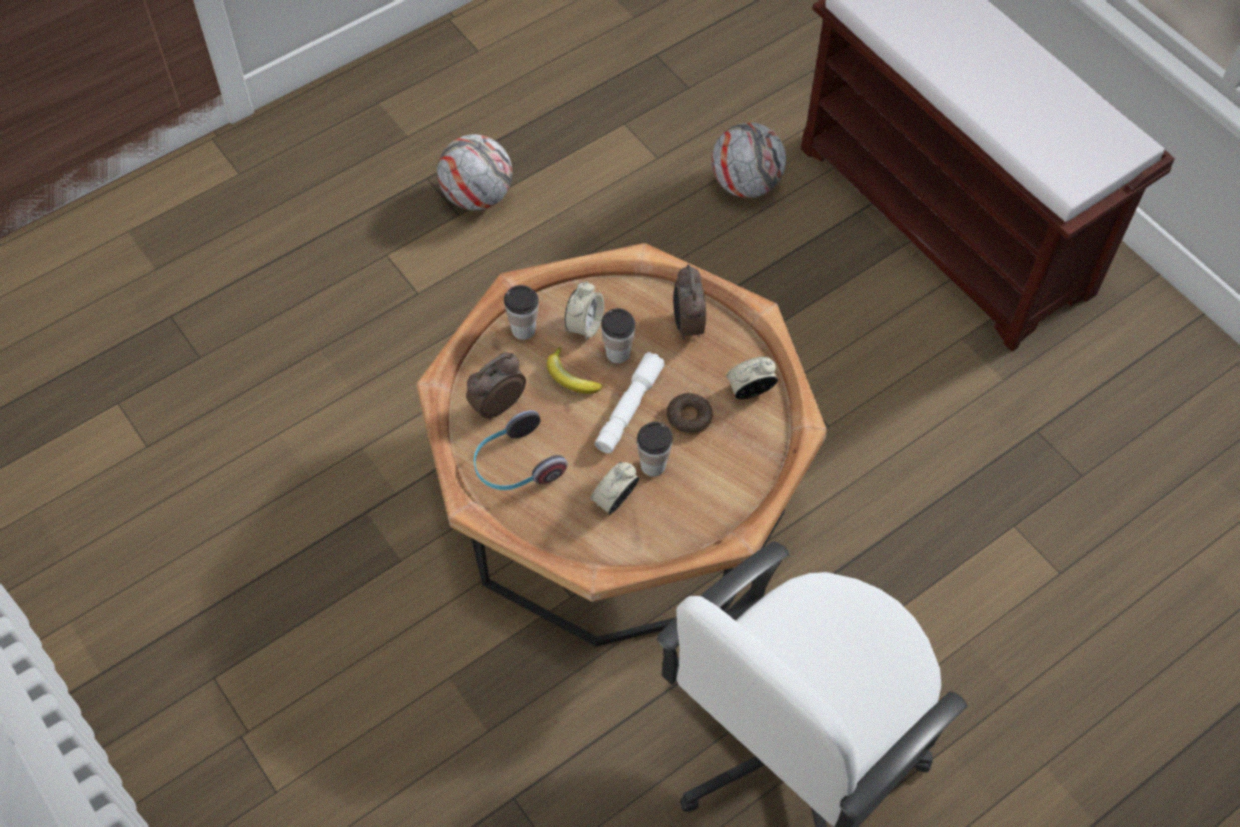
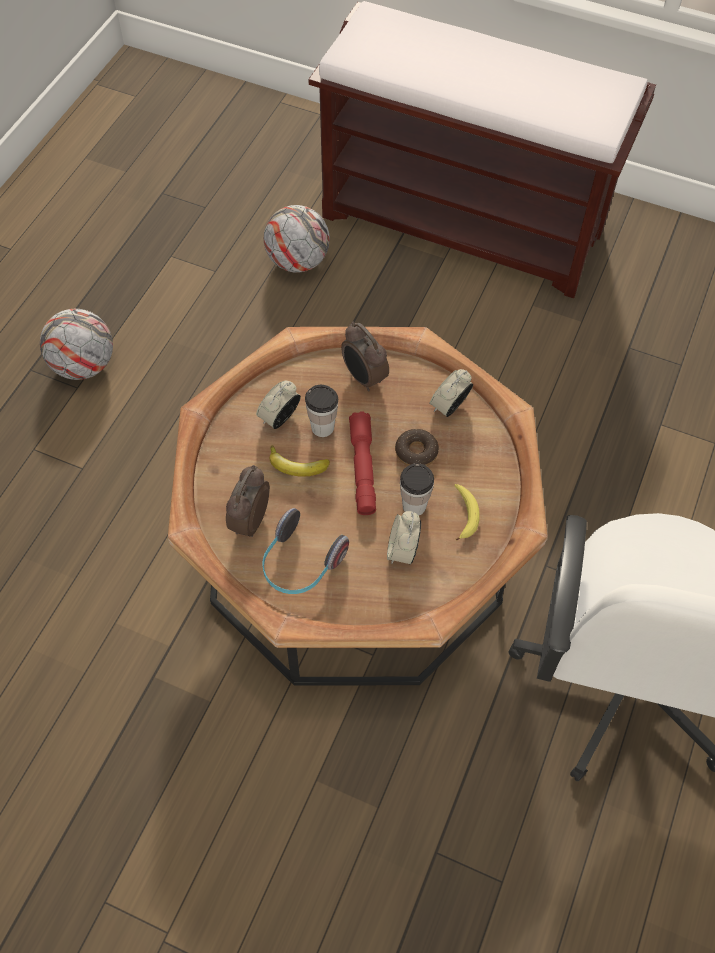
camera: 30 degrees left, 0 degrees up
cup [504,285,539,340] -> none
alarm clock [565,281,604,341] -> alarm clock turned 135 degrees counterclockwise [256,381,301,429]
white flashlight [595,352,665,453] -> red flashlight [349,411,376,515]
none -> banana [454,484,480,541]

